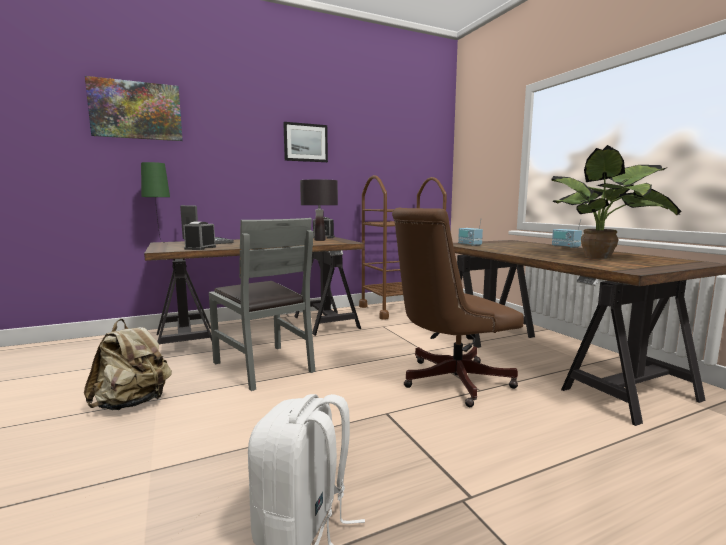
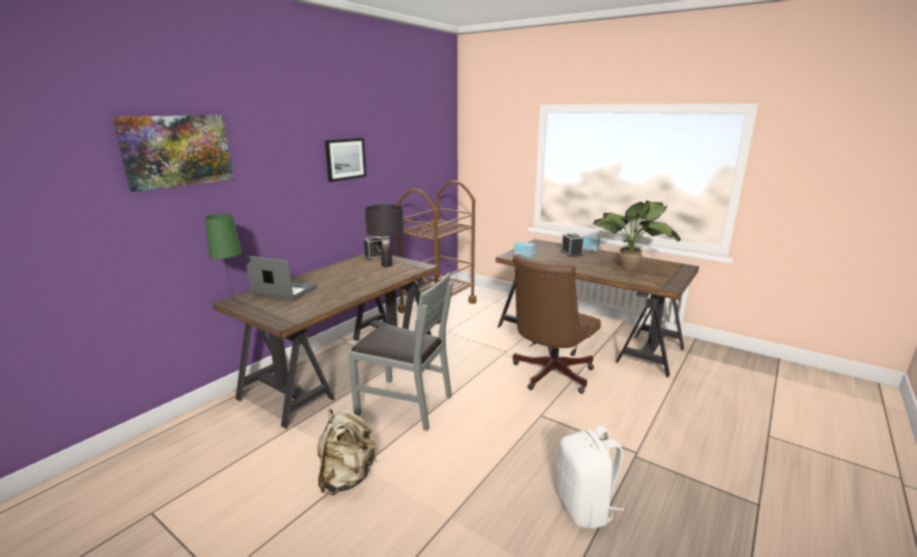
camera: 30 degrees left, 10 degrees up
alarm clock [183,222,216,250] -> alarm clock moved to [561,233,584,257]

